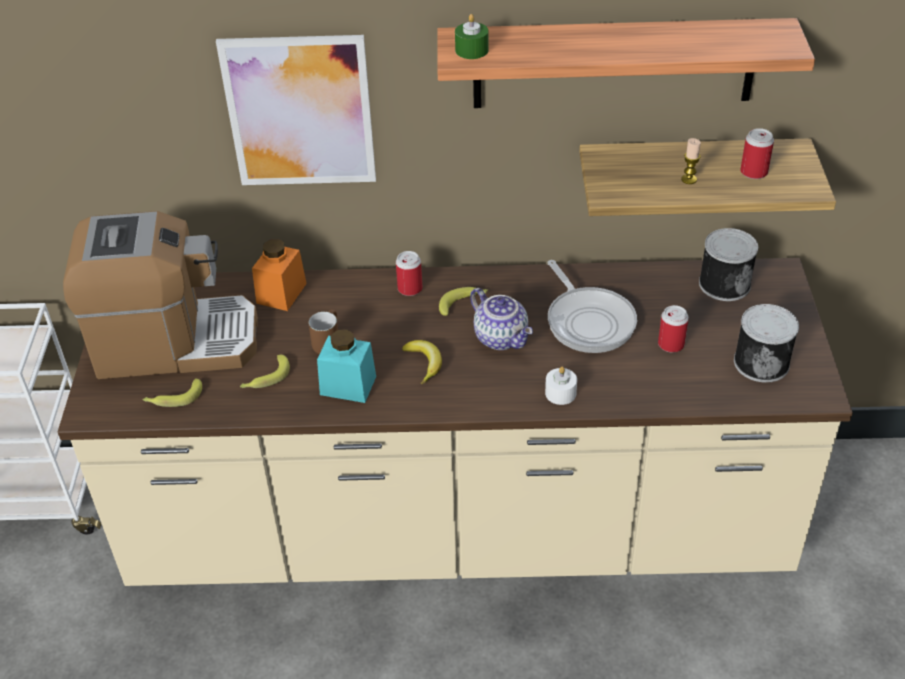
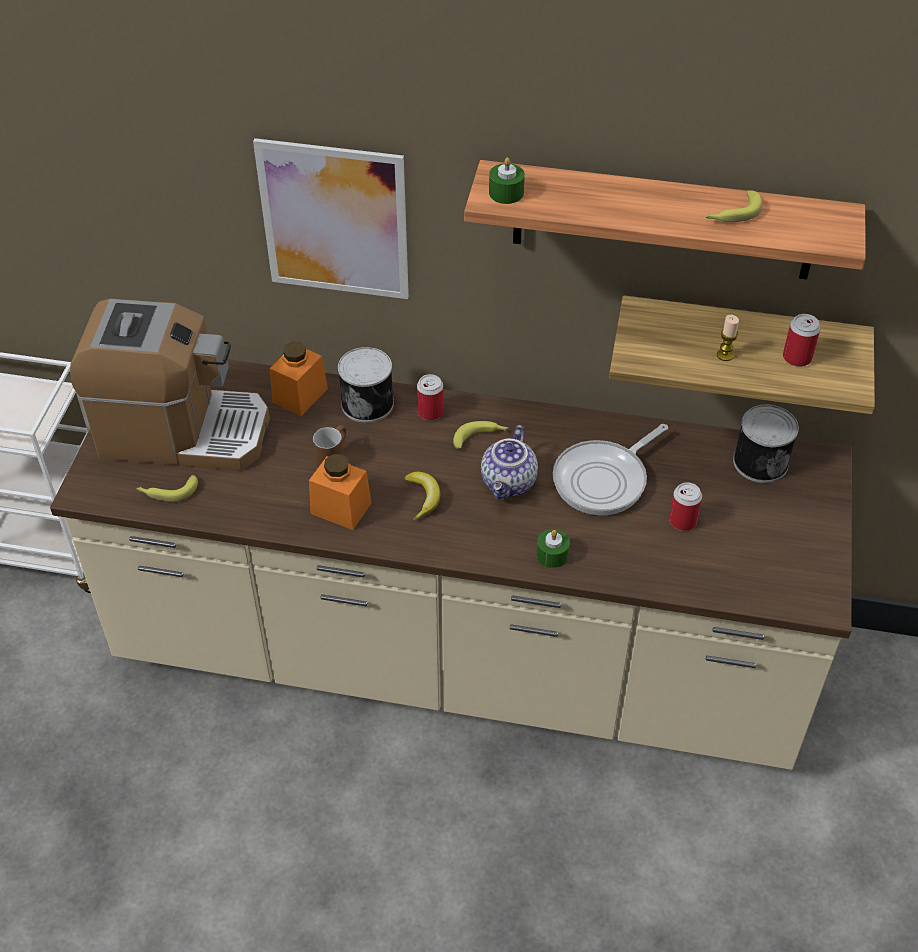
camera: 10 degrees right, 5 degrees up
banana [240,355,290,388] -> banana moved to [706,190,762,222]
turquoise jar [317,329,376,403] -> orange jar [309,454,371,530]
teapot [470,288,533,350] -> teapot turned 45 degrees clockwise [481,425,538,500]
white candle [545,367,577,405] -> green candle [536,529,570,568]
frying pan [547,260,637,353] -> frying pan turned 60 degrees clockwise [553,424,668,515]
can [734,304,799,383] -> can moved to [338,347,394,423]

